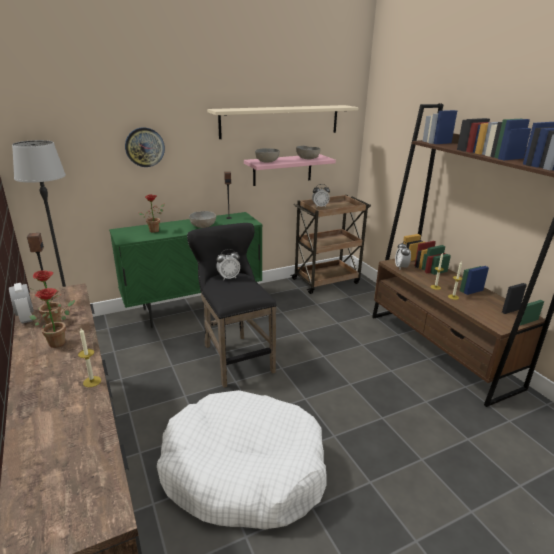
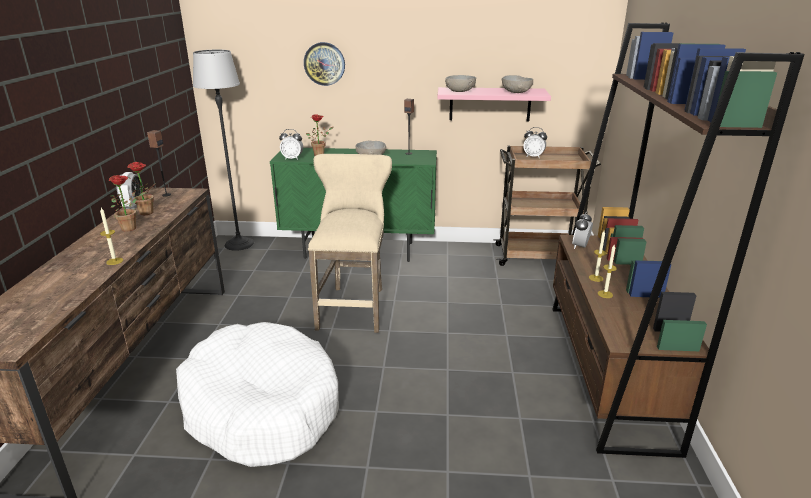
camera: 30 degrees right, 0 degrees up
black stool [187,223,277,388] -> beige stool [308,154,392,333]
beige shelf [207,105,358,139] -> none
alarm clock [216,249,240,280] -> alarm clock moved to [279,129,303,160]

